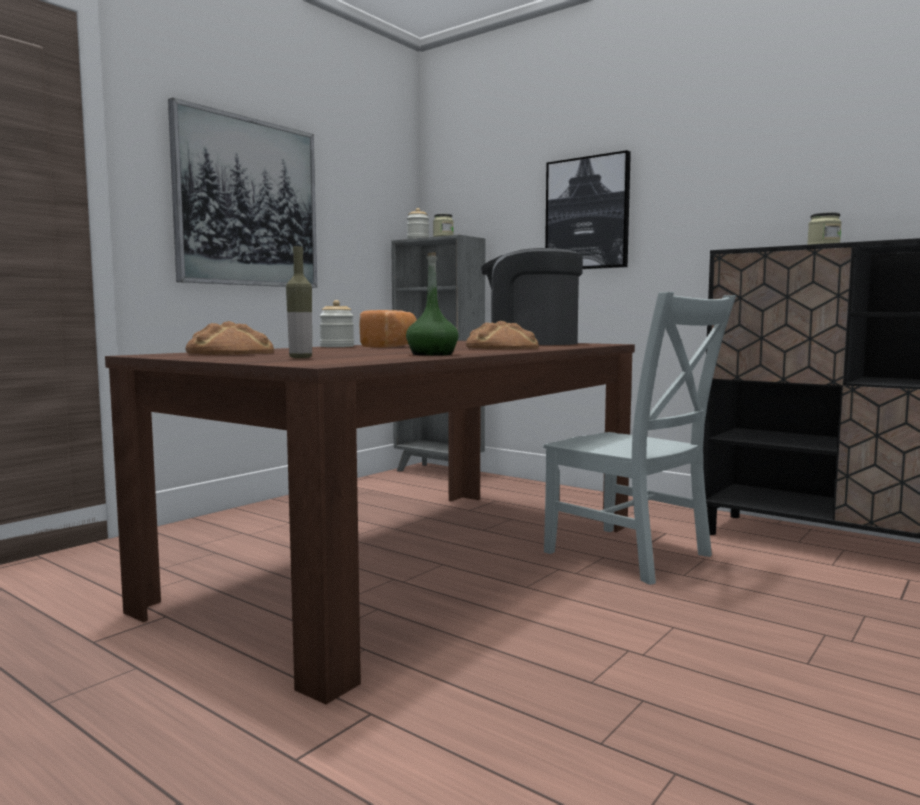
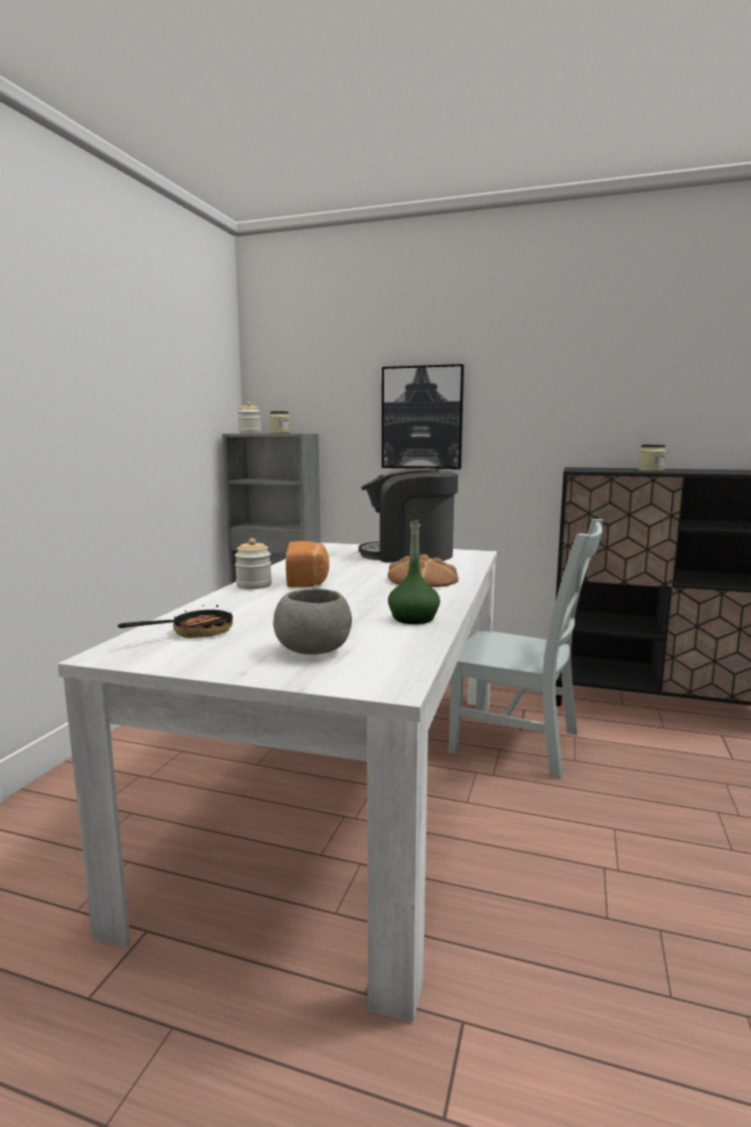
camera: 20 degrees left, 5 degrees up
brown dining table [105,341,635,704] -> white dining table [58,542,497,1022]
picture [168,98,317,288] -> none
bread [186,321,274,355] -> frying pan [118,597,233,638]
bottle [286,246,312,358] -> grey bowl [273,589,352,655]

